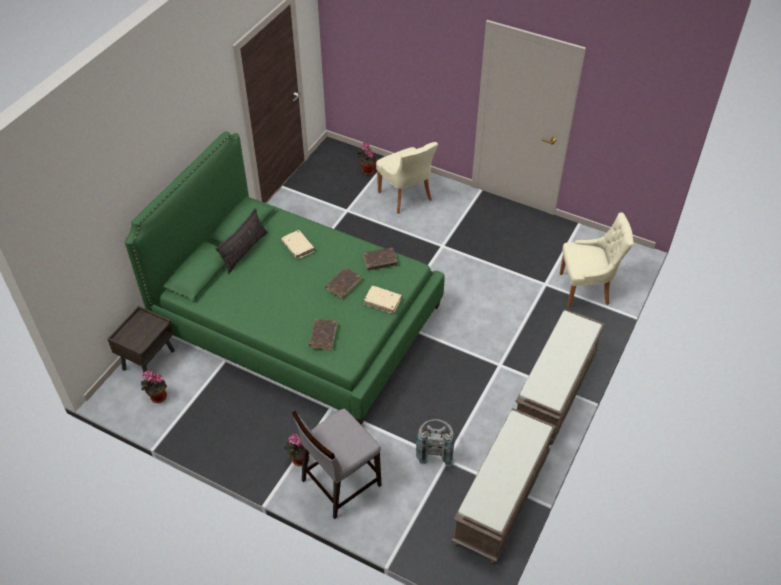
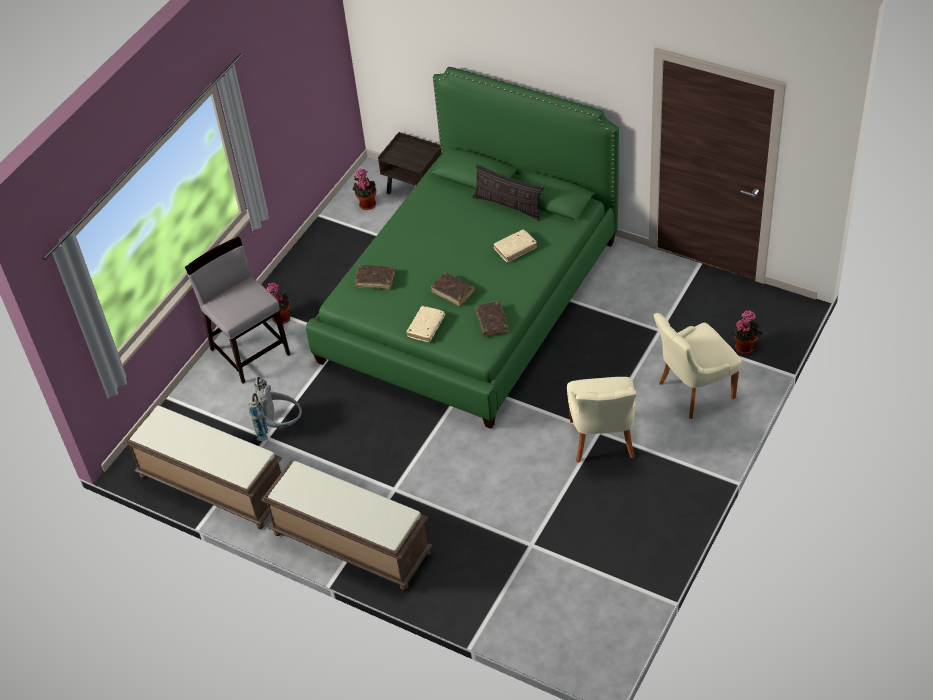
camera: 95 degrees right, 0 degrees up
beige chair [560,212,633,308] -> beige chair moved to [567,377,637,463]

